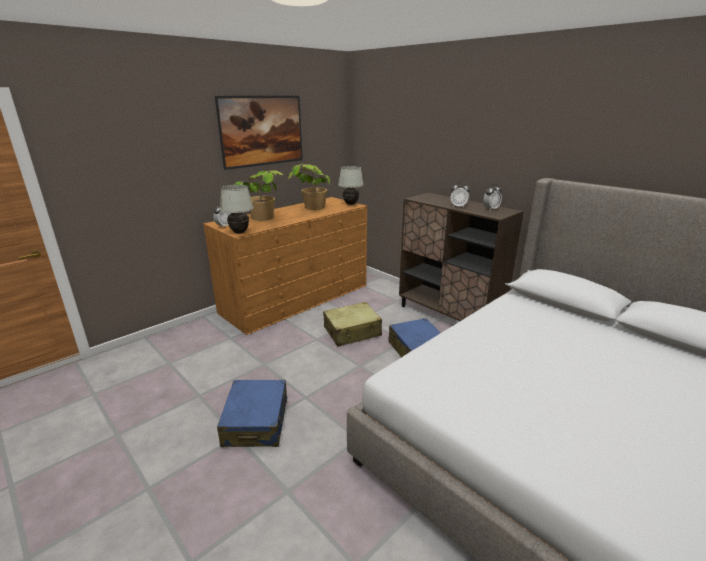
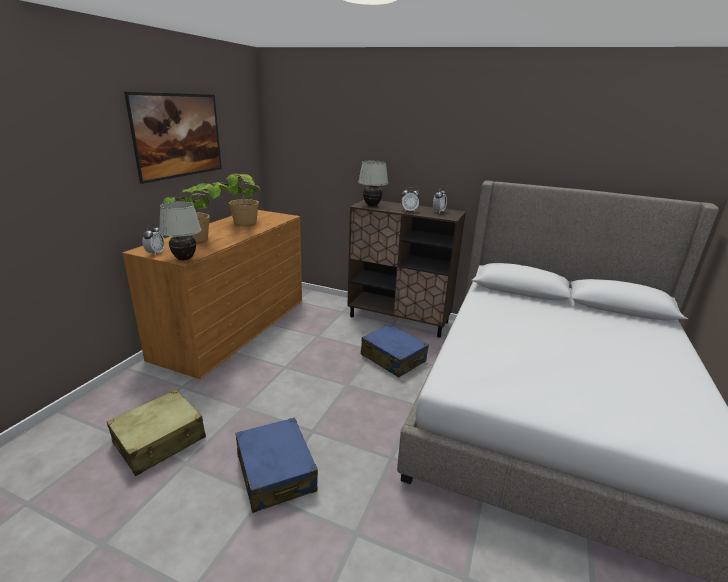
camera: 25 degrees left, 0 degrees up
beige suitcase [323,302,382,347] -> beige suitcase moved to [107,389,206,476]
white table lamp [338,166,364,205] -> white table lamp moved to [358,161,388,206]

